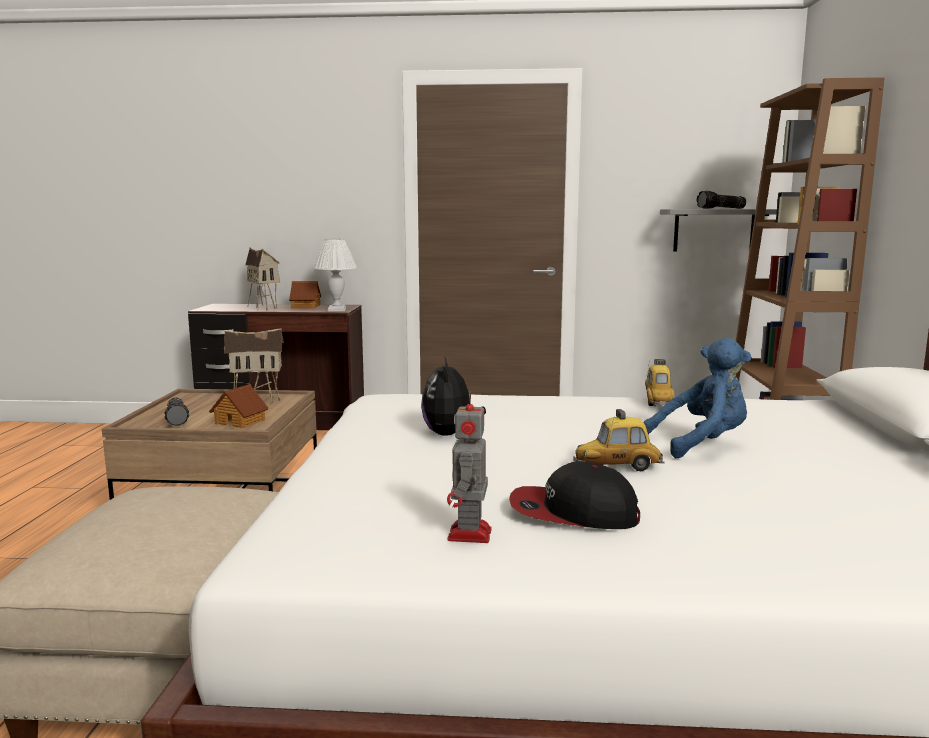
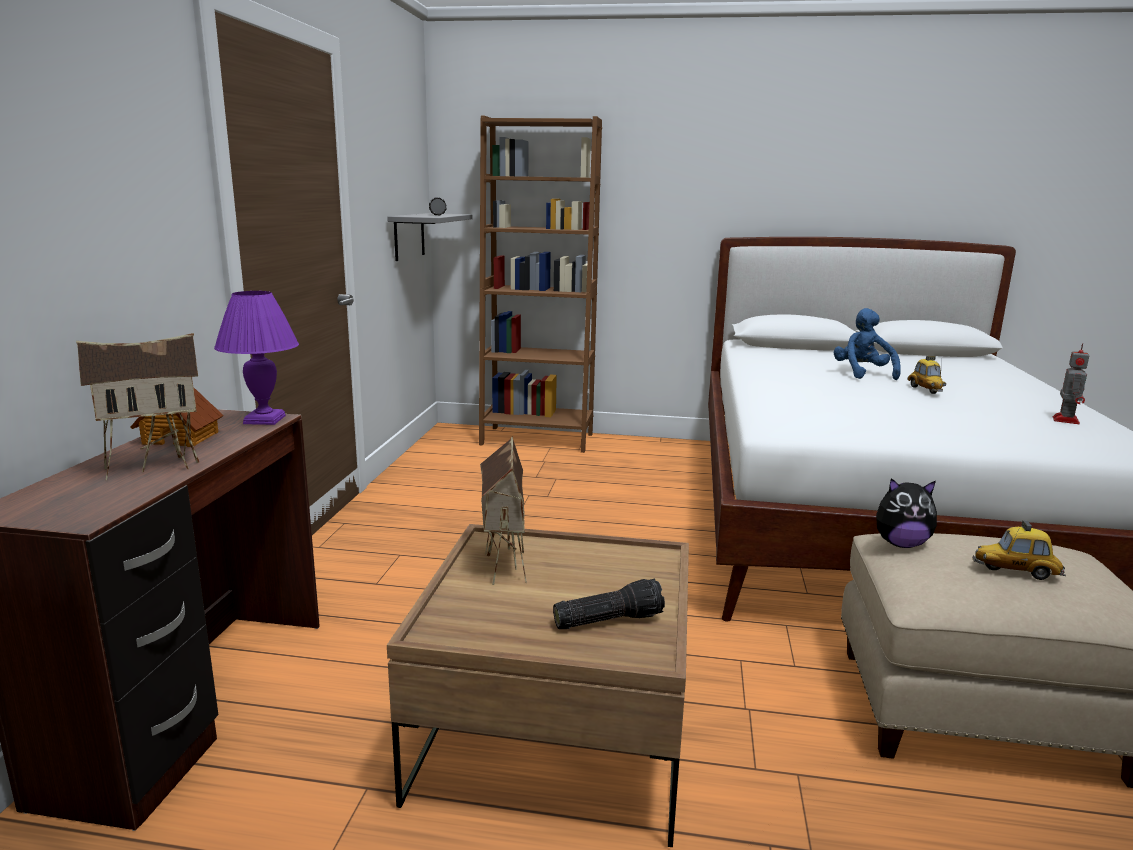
camera: 85 degrees left, 5 degrees up
toy house [209,384,269,428] -> none
white table lamp [314,239,357,311] -> purple table lamp [214,291,299,425]
plush toy [421,358,486,436] -> plush toy moved to [876,478,937,548]
toy robot [447,391,492,543] -> toy robot turned 75 degrees counterclockwise [1053,343,1089,424]
cap [509,461,640,529] -> none
toy car [645,359,674,406] -> toy car moved to [972,520,1066,580]

